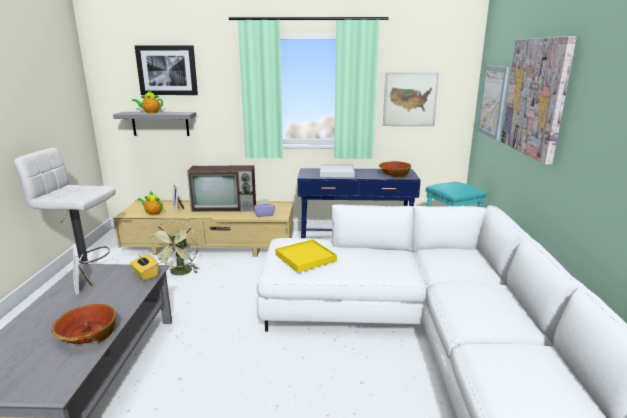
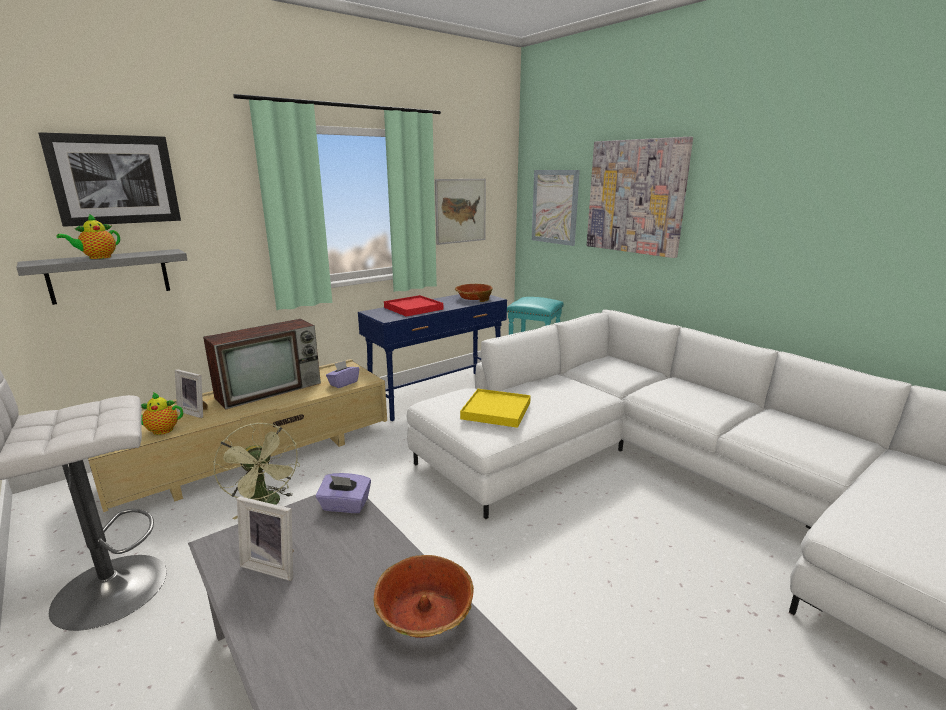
camera: 40 degrees left, 0 degrees up
yellow tissue box [130,254,159,281] -> purple tissue box [316,473,371,513]
white tray [320,164,355,178] -> red tray [384,295,443,317]

